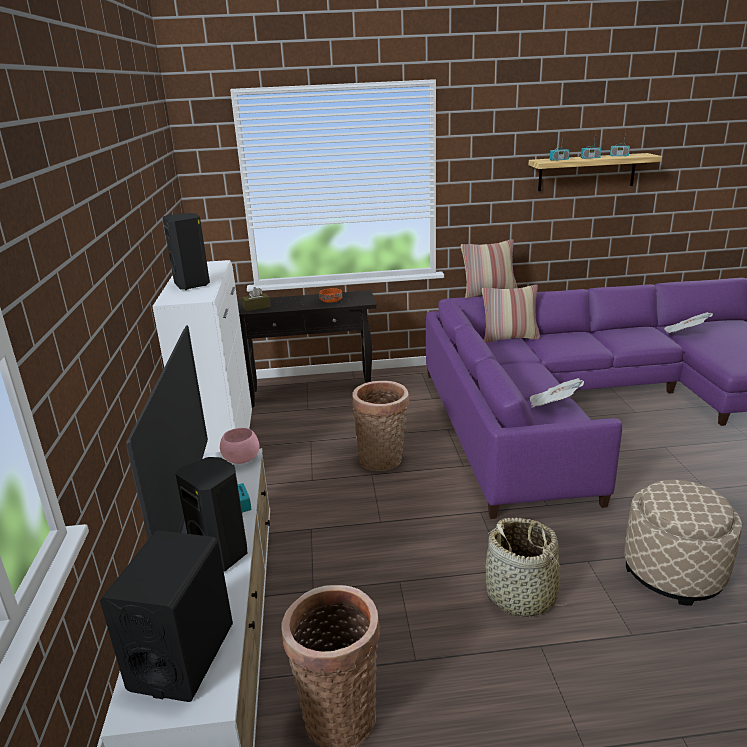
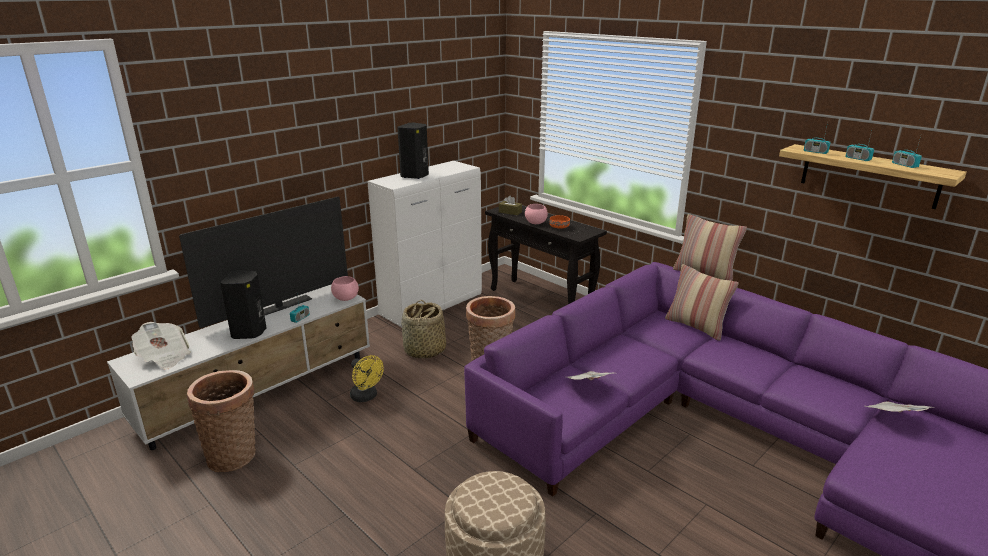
camera: 50 degrees right, 0 degrees up
black speaker [100,530,233,702] -> newspaper [131,322,191,369]
basket [484,518,570,617] -> basket moved to [401,300,446,359]
none -> yellow fan [350,355,384,402]
none -> pink bowl [525,204,548,224]

